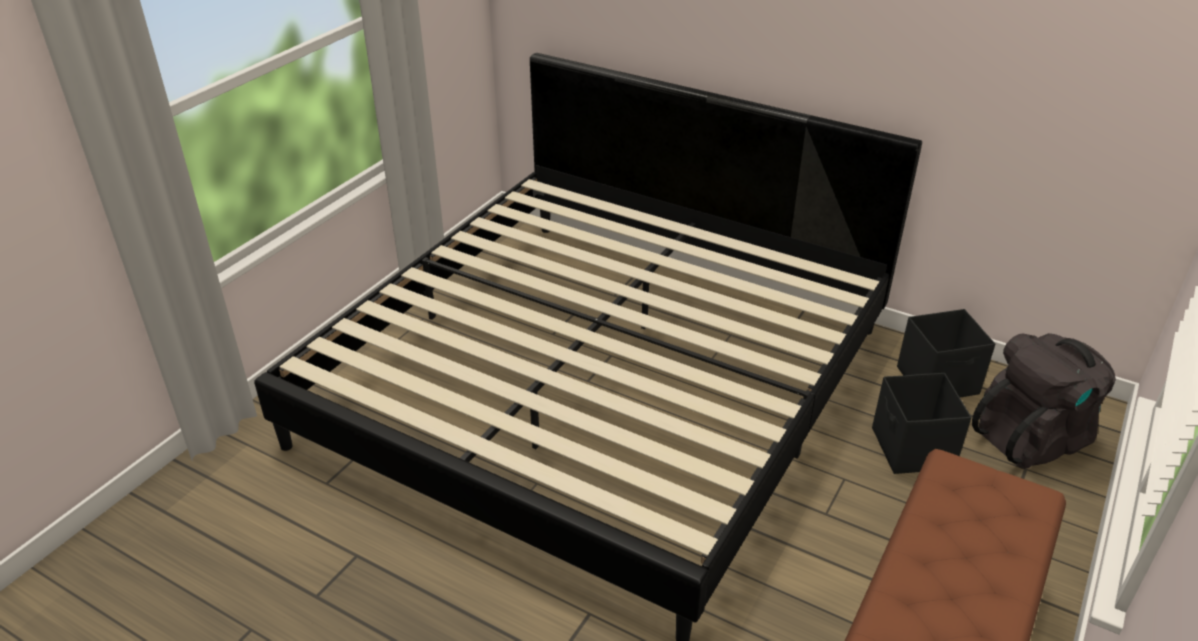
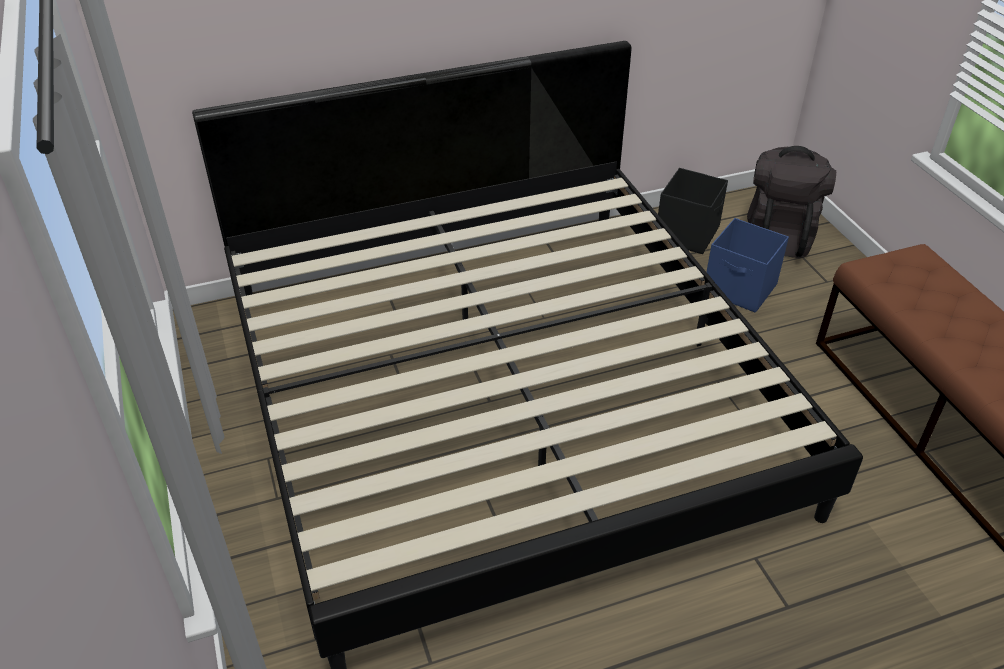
camera: 50 degrees left, 5 degrees up
black storage box [872,373,971,474] -> blue storage box [707,218,789,313]

